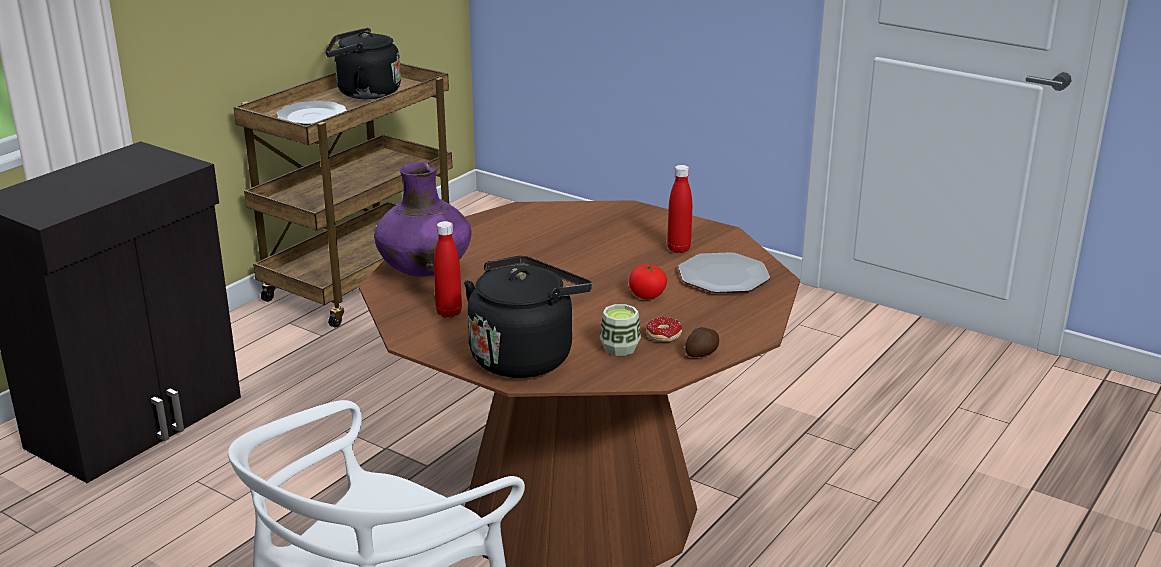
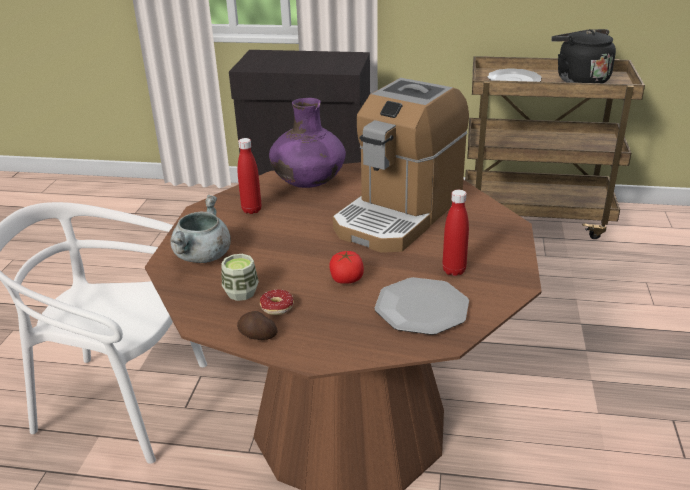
camera: 65 degrees right, 5 degrees up
black kettle [464,256,592,378] -> grey cooking pot [170,195,231,263]
none -> coffee machine [333,78,469,253]

